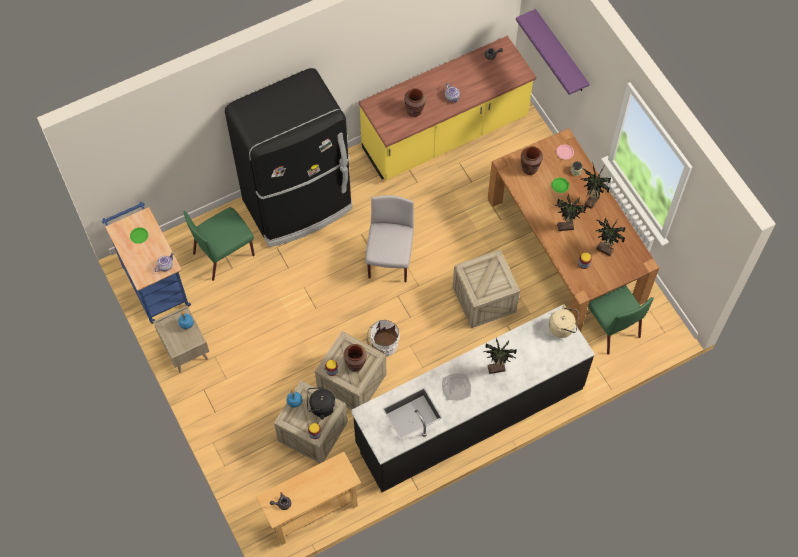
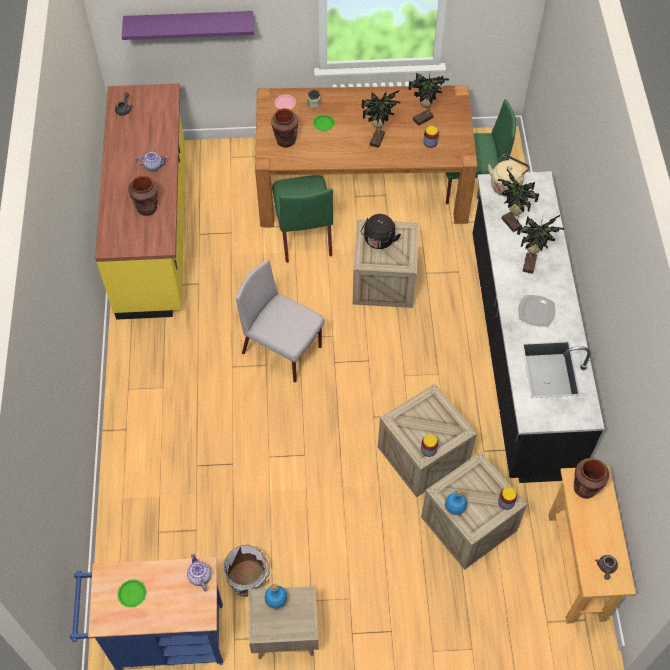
camera: 65 degrees left, 5 degrees down
green chair [184,207,255,281] -> green chair moved to [272,175,333,263]
black fridge [225,68,353,247] -> none
black kettle [307,387,336,419] -> black kettle moved to [360,214,401,249]
brown vase [344,344,367,372] -> brown vase moved to [574,458,609,499]
white bucket [367,320,400,357] -> white bucket moved to [224,545,271,597]
potted plant [581,164,611,209] -> potted plant moved to [498,169,539,232]

